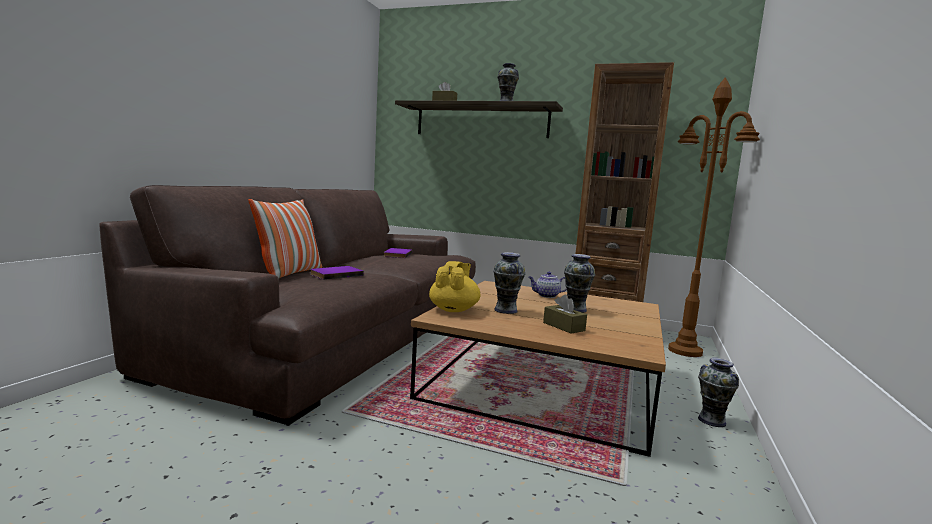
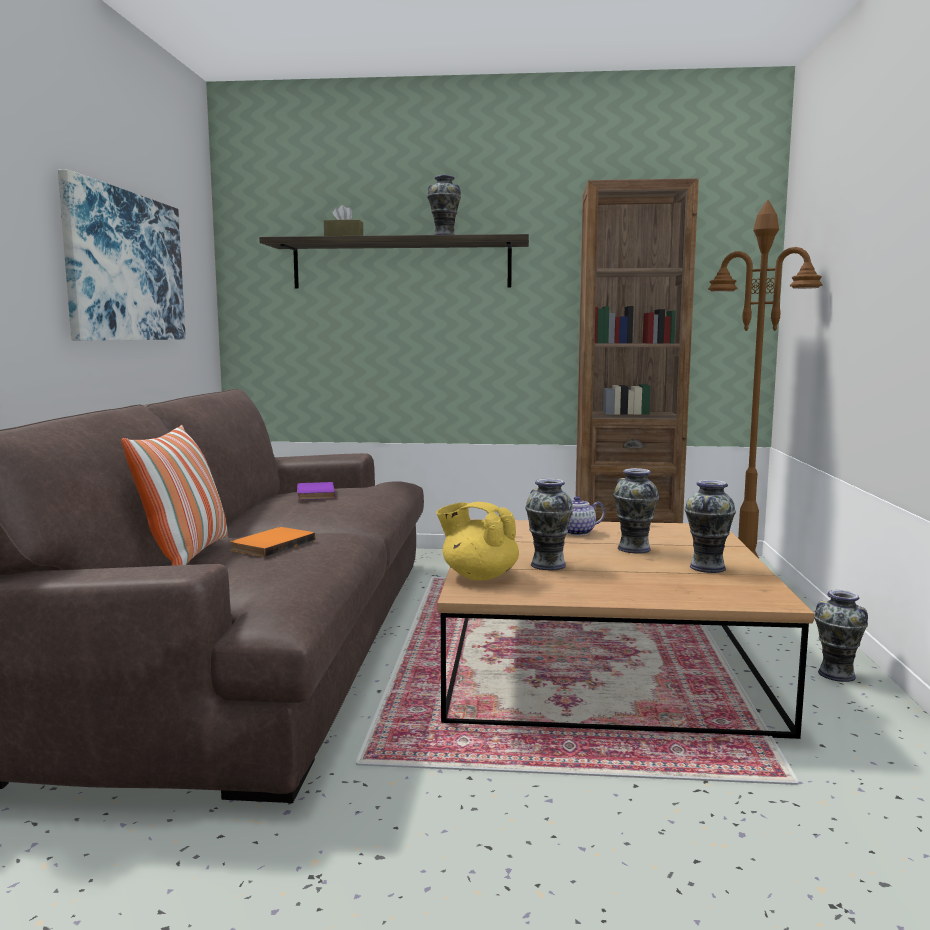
camera: 15 degrees left, 0 degrees up
purple book [310,266,364,280] -> orange book [230,527,315,557]
yellow teapot [429,261,480,312] -> yellow teapot turned 60 degrees counterclockwise [436,502,519,581]
brown tissue box [543,294,587,334] -> none
none -> picture [58,169,186,341]
none -> vase [685,480,736,573]

